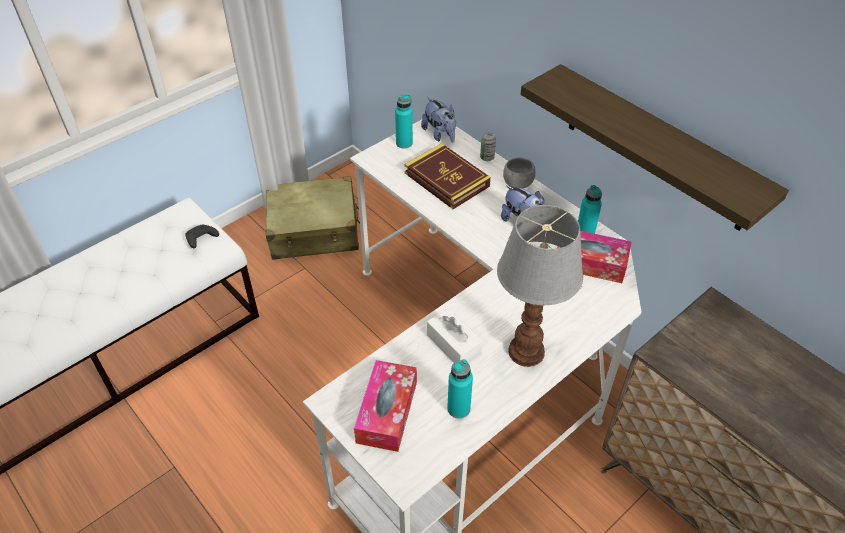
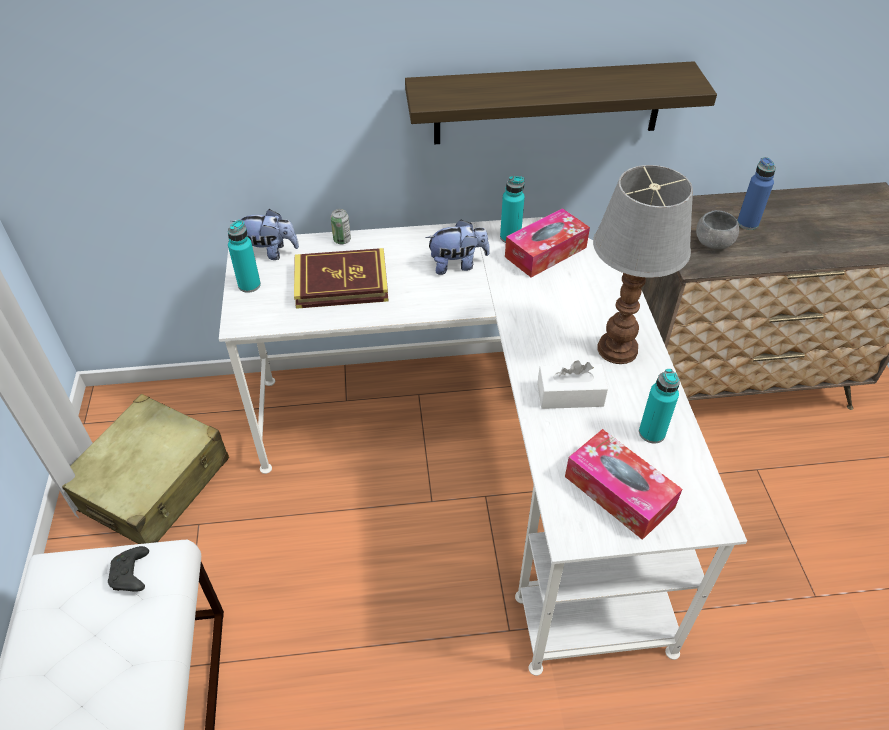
camera: 55 degrees left, 0 degrees up
grey bowl [503,158,536,188] -> grey bowl moved to [696,210,739,249]
none -> blue bottle [737,157,776,230]

